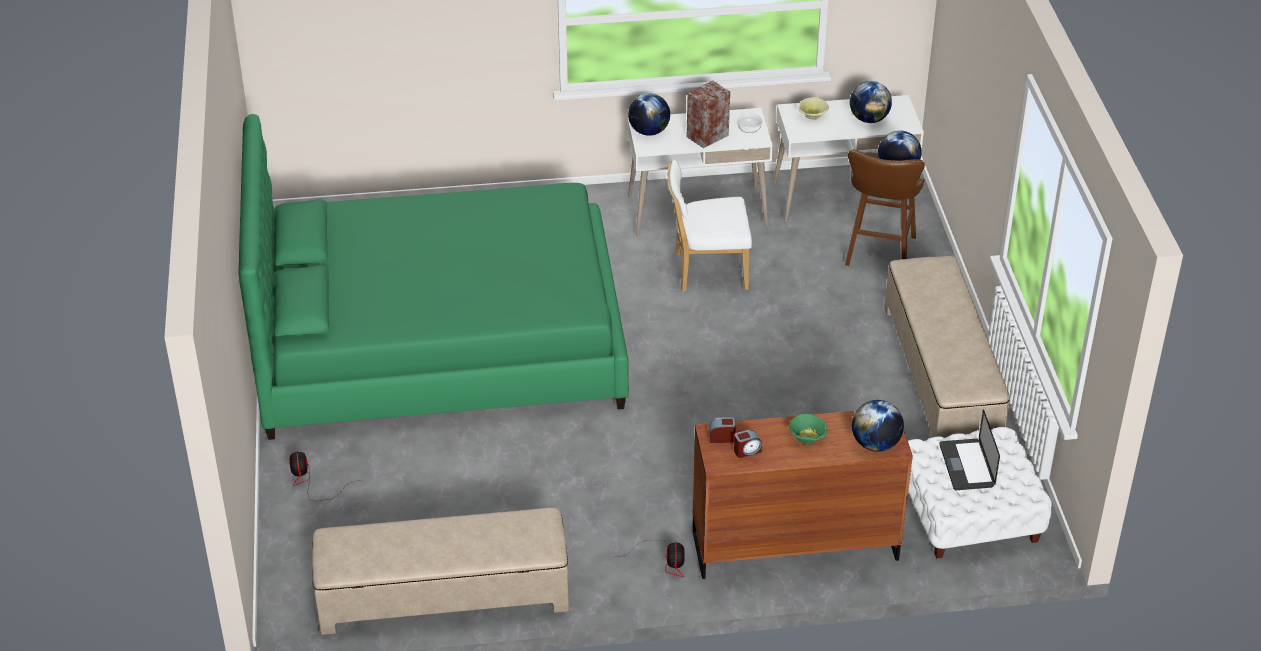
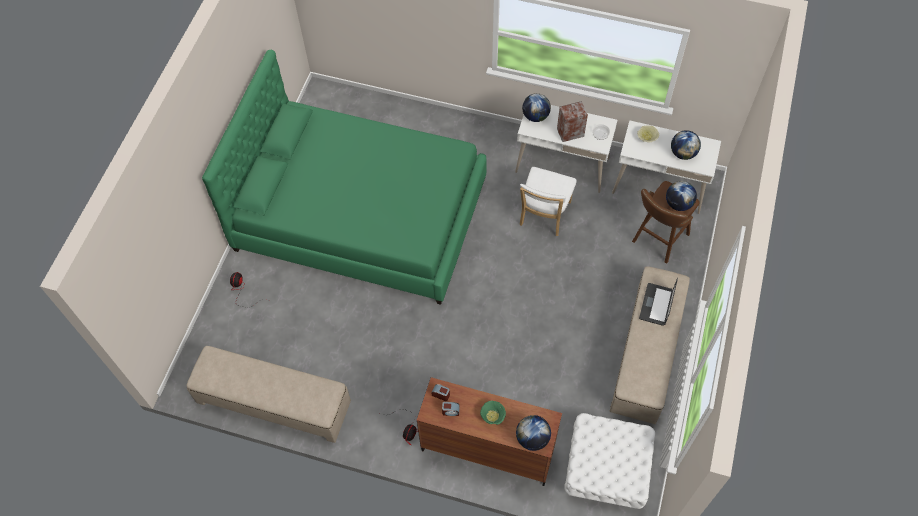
camera: 25 degrees right, 20 degrees up
white chair [667,160,752,292] -> white chair turned 90 degrees counterclockwise [519,167,576,236]
laptop [939,410,1000,490] -> laptop moved to [639,277,678,326]

